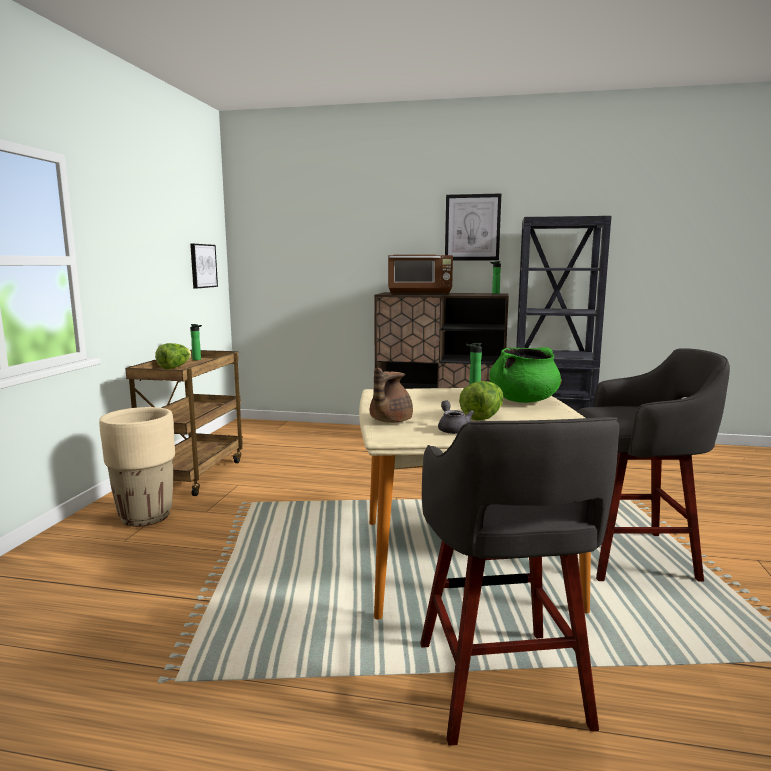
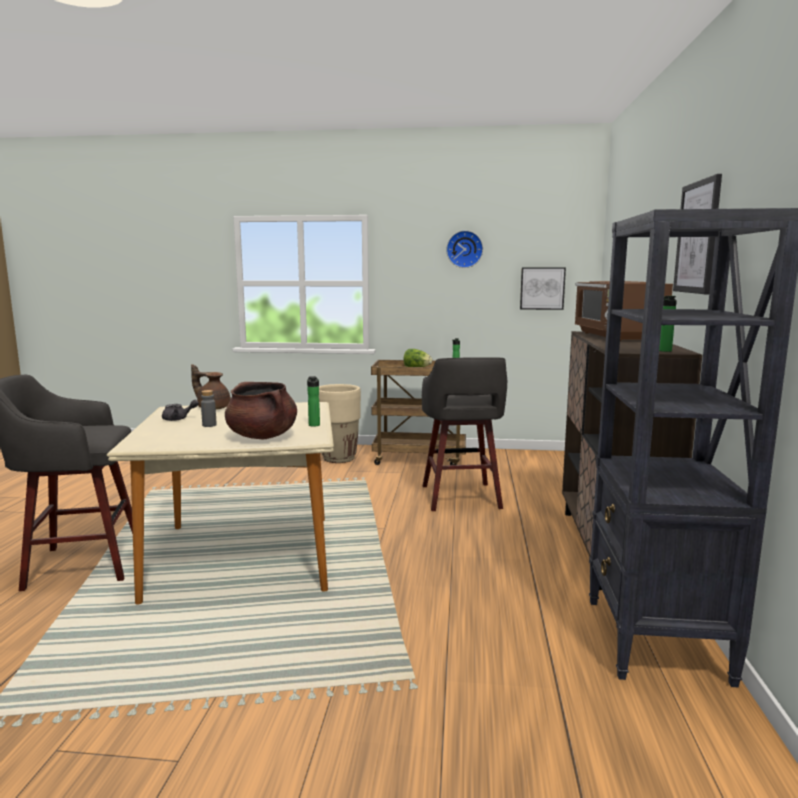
camera: 85 degrees right, 0 degrees up
lettuce [459,381,504,421] -> grey bottle [201,390,217,427]
green cooking pot [489,347,561,403] -> brown cooking pot [225,382,297,440]
grey stool [577,348,730,581] -> grey stool moved to [422,357,507,511]
none -> wall clock [446,230,483,268]

